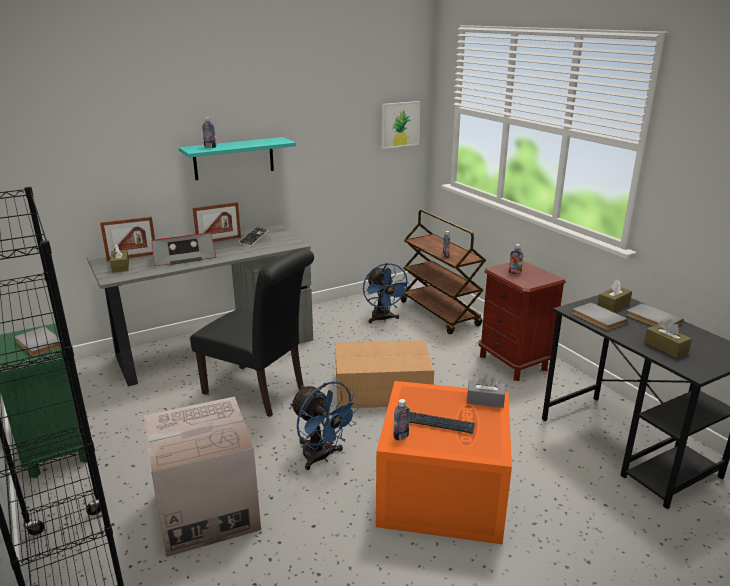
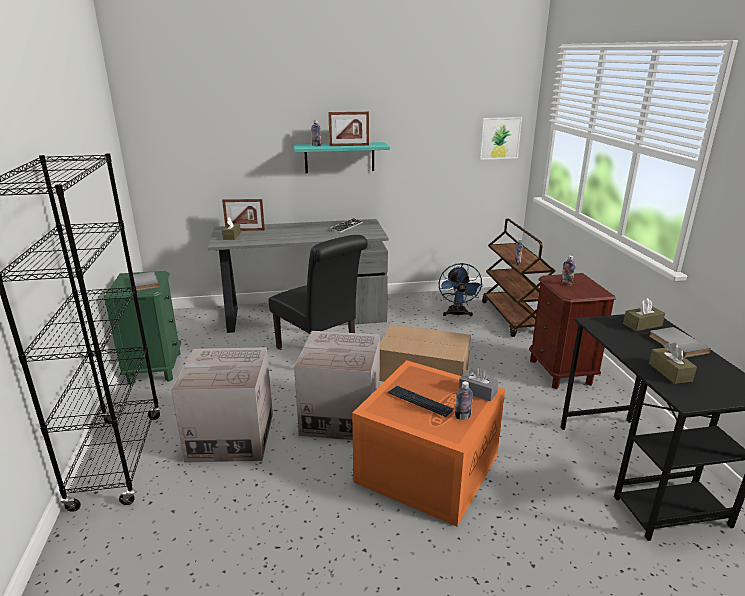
camera: 20 degrees right, 0 degrees up
radio [152,233,216,266] -> none
picture frame [193,202,241,242] -> picture frame moved to [328,112,369,146]
blue fan [290,381,360,470] -> cardboard box [294,331,380,440]
bottle [393,399,410,440] -> bottle moved to [455,381,473,420]
grey book [572,302,628,330] -> none

